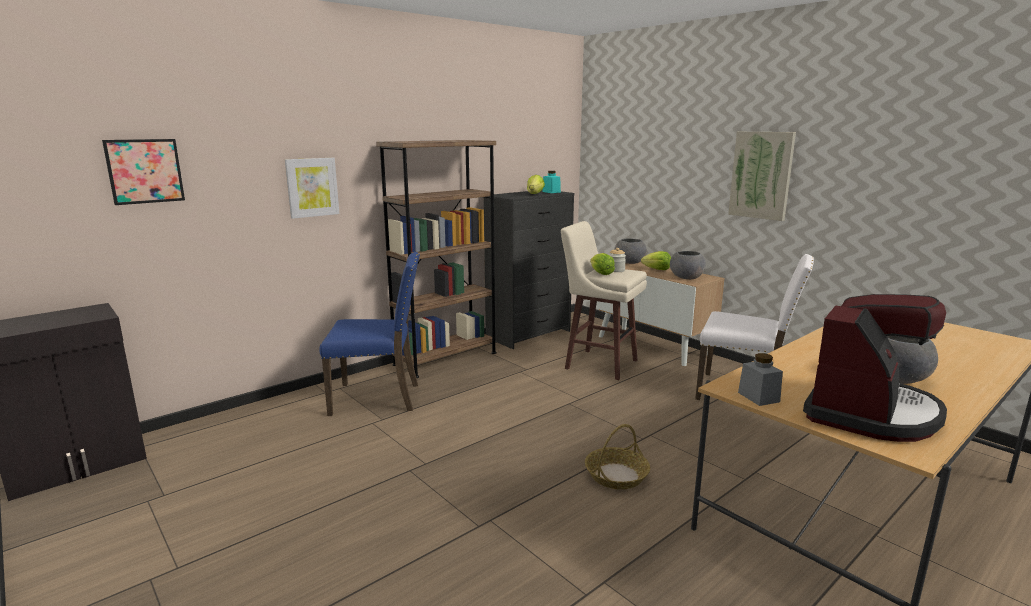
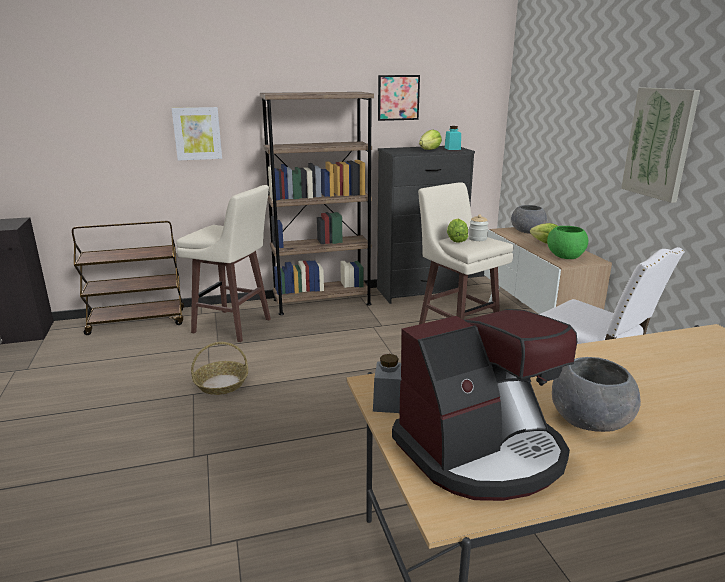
camera: 25 degrees right, 5 degrees up
picture [102,139,185,205] -> picture moved to [378,75,420,121]
blue chair [319,252,420,416] -> beige stool [176,185,271,342]
basket [585,424,650,490] -> basket moved to [191,342,248,395]
grey bowl [670,251,706,279] -> green bowl [547,226,588,259]
none -> brown cart [72,221,184,335]

